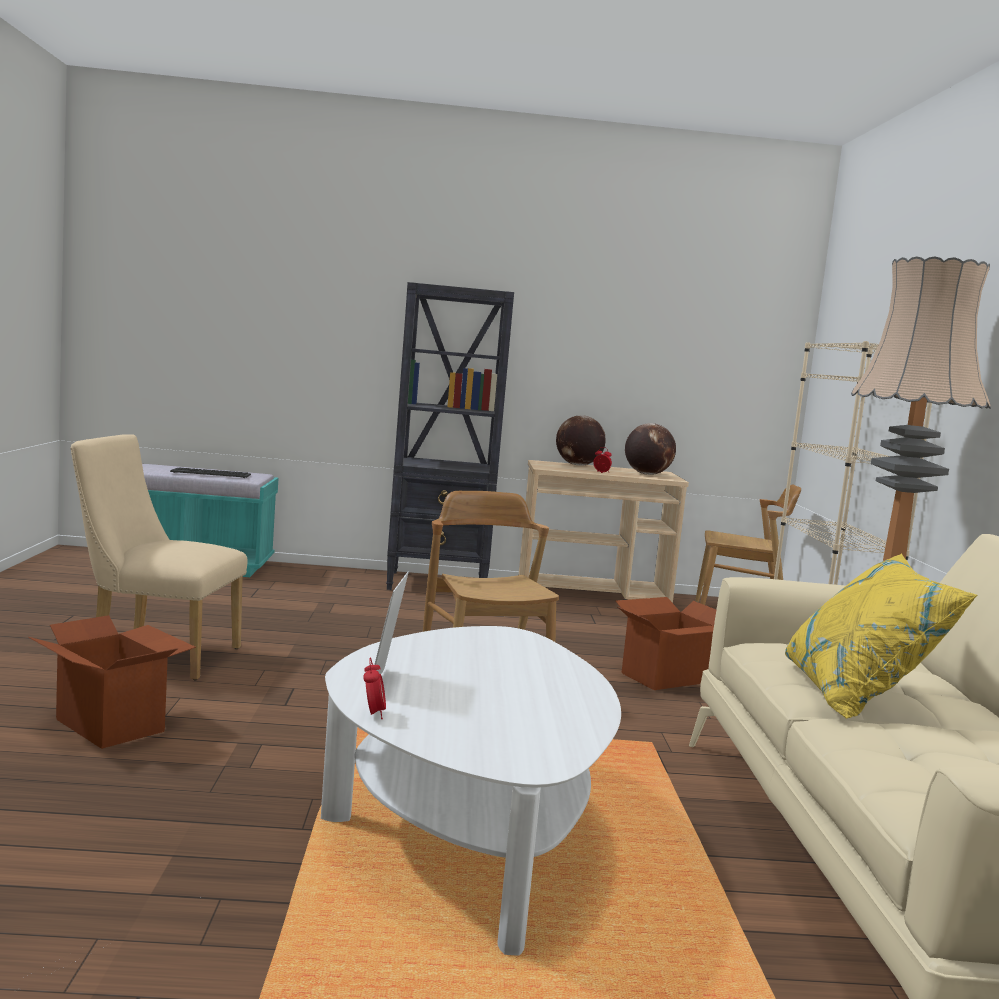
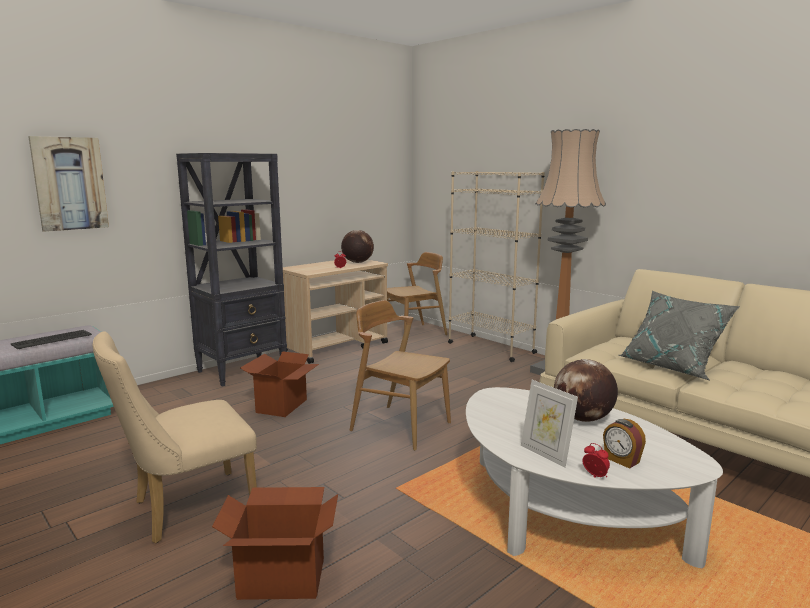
camera: 40 degrees left, 5 degrees up
globe [556,415,606,466] -> globe moved to [554,359,618,422]
cardboard box [616,597,716,690] -> cardboard box moved to [240,351,319,417]
yellow pillow [785,554,978,719] -> grey pillow [619,291,740,380]
none -> picture [28,136,109,232]
none -> alarm clock [603,419,646,469]

